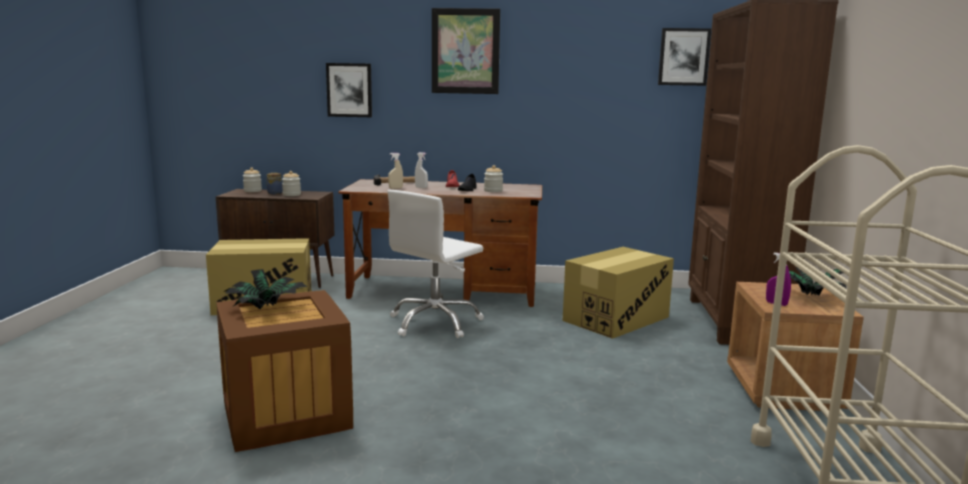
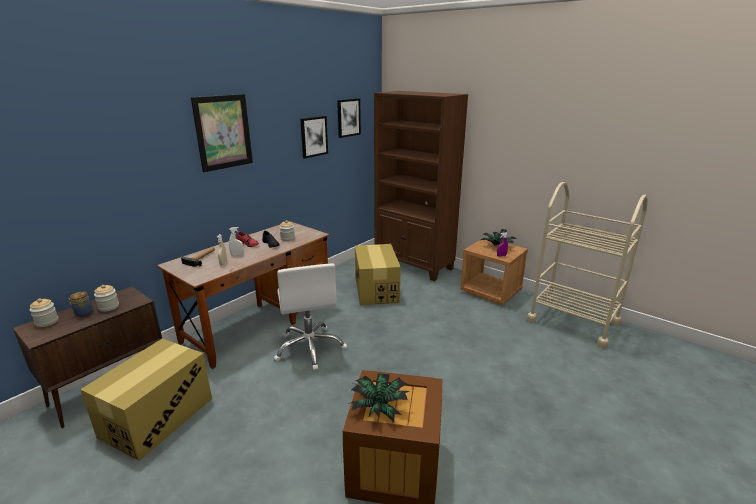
camera: 55 degrees left, 10 degrees up
picture [326,63,372,117] -> picture moved to [300,116,328,158]

